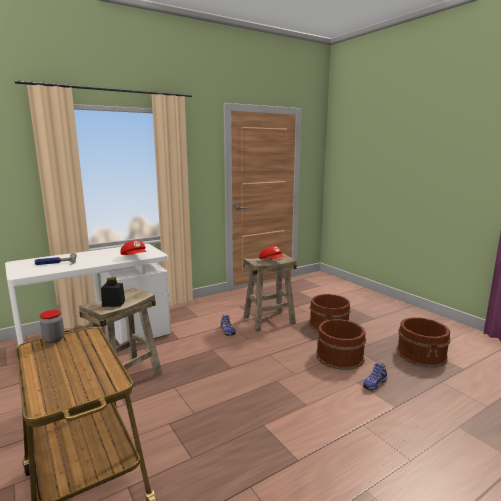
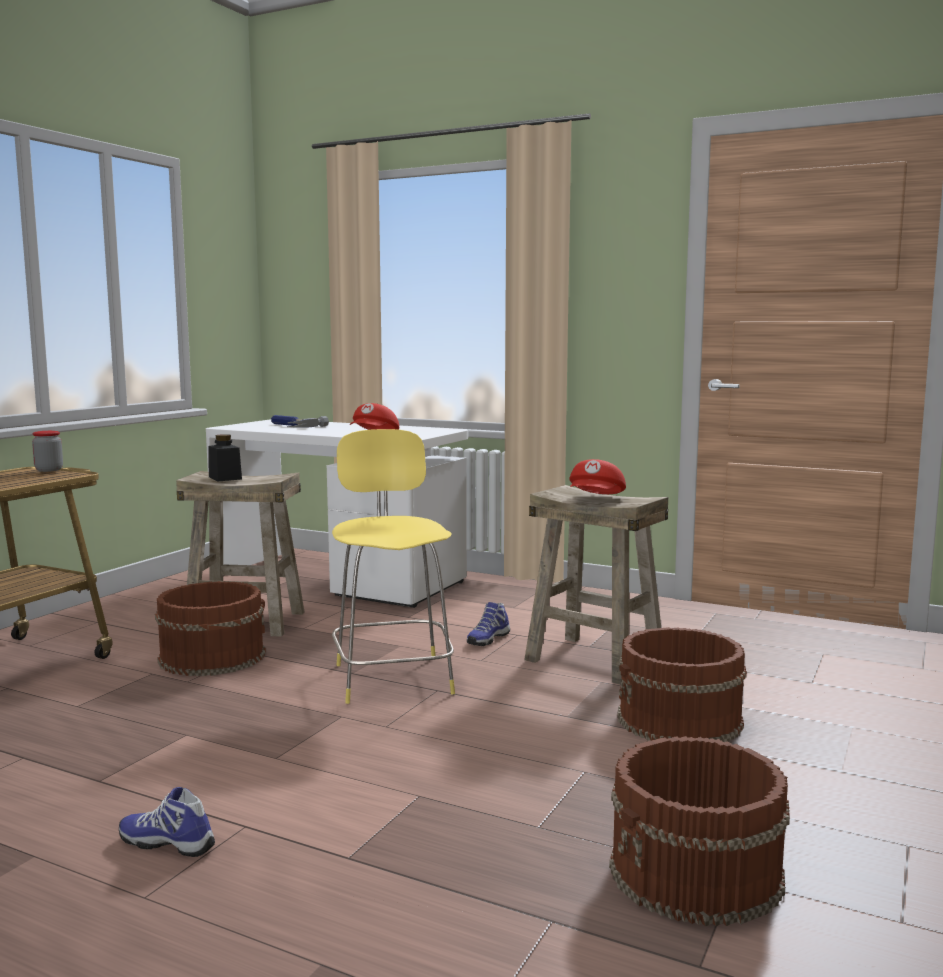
camera: 60 degrees right, 5 degrees down
brown bucket [316,319,366,370] -> brown bucket moved to [155,581,266,676]
shoe [363,363,387,391] -> shoe moved to [119,787,215,857]
none -> yellow stool [332,429,455,704]

